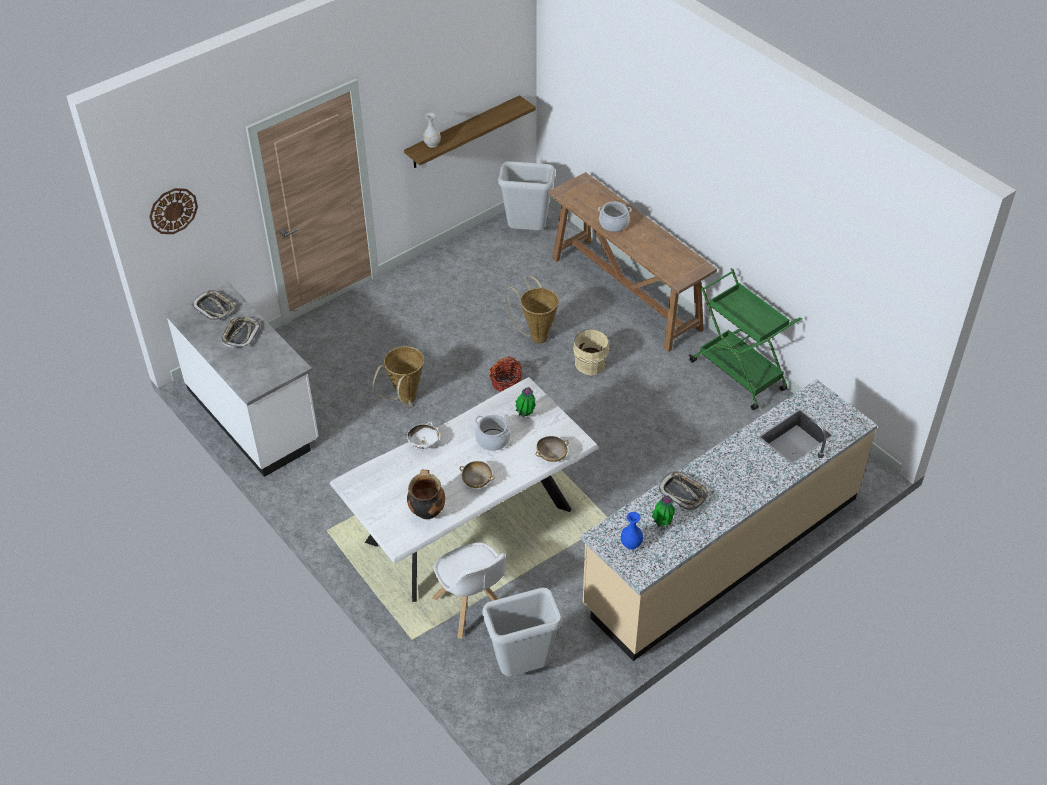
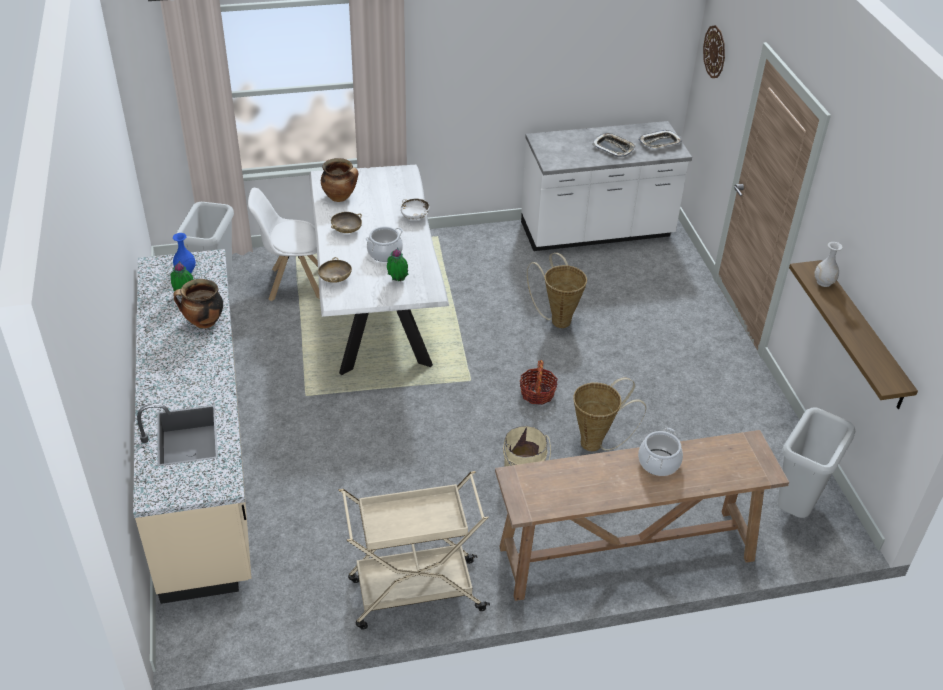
camera: 115 degrees right, 5 degrees down
tray [658,471,708,510] -> cooking pot [173,279,223,329]
green cart [688,268,802,410] -> beige cart [339,471,490,630]

